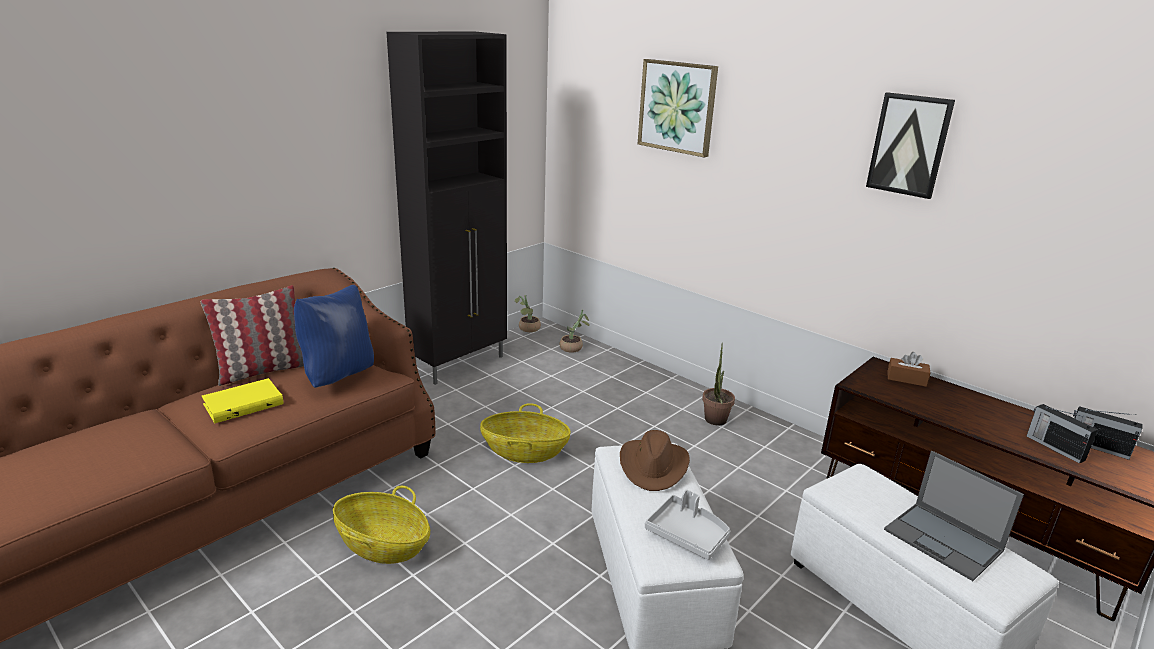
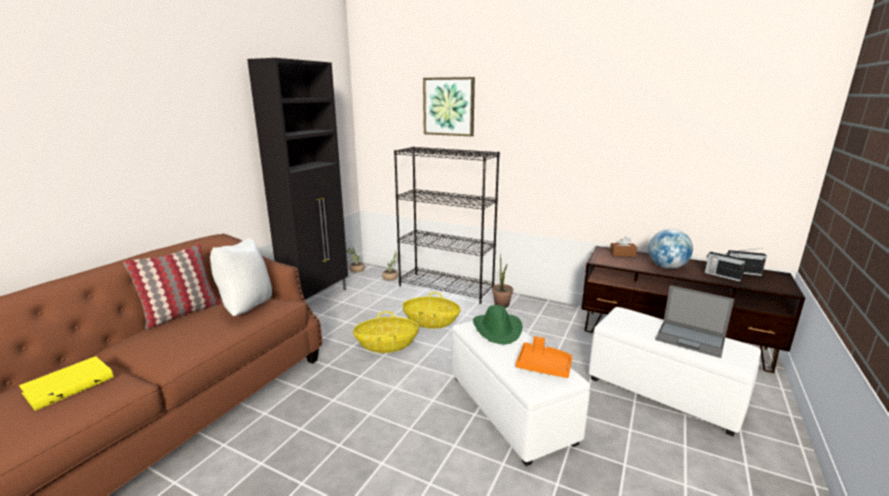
camera: 15 degrees left, 5 degrees down
yellow book [202,378,284,424] -> yellow book moved to [19,356,114,411]
blue pillow [294,285,374,388] -> white pillow [210,238,272,316]
basket [333,486,430,564] -> basket moved to [402,292,461,329]
brown hat [620,430,690,491] -> green hat [473,305,523,345]
grey tray [645,489,730,560] -> orange tray [516,336,572,378]
picture [866,92,955,199] -> none
none -> black bookcase [394,146,500,304]
none -> globe [648,229,693,269]

